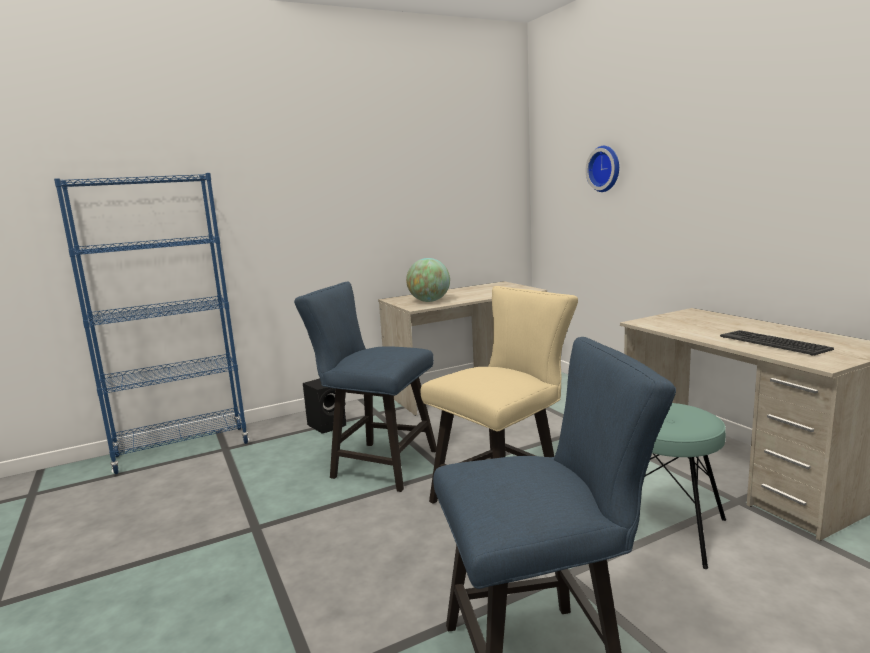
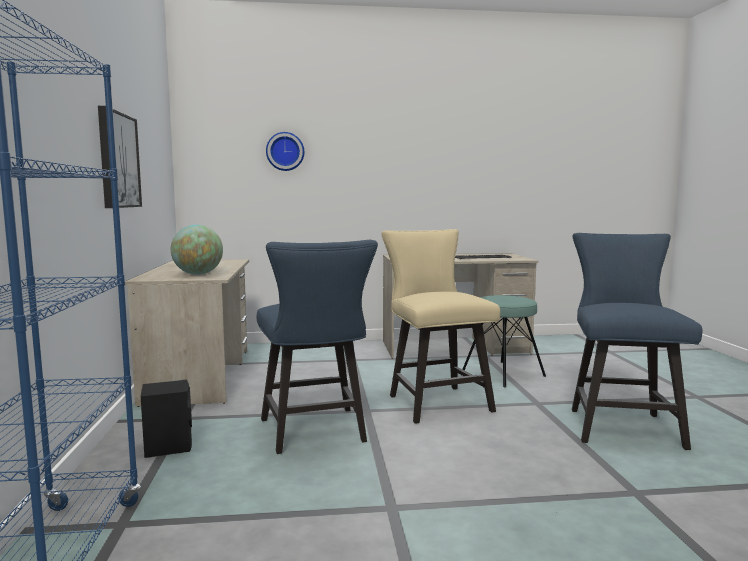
camera: 70 degrees left, 5 degrees down
blue chair [294,282,437,492] -> blue chair turned 60 degrees counterclockwise [257,240,378,454]
none -> picture [98,106,142,208]

